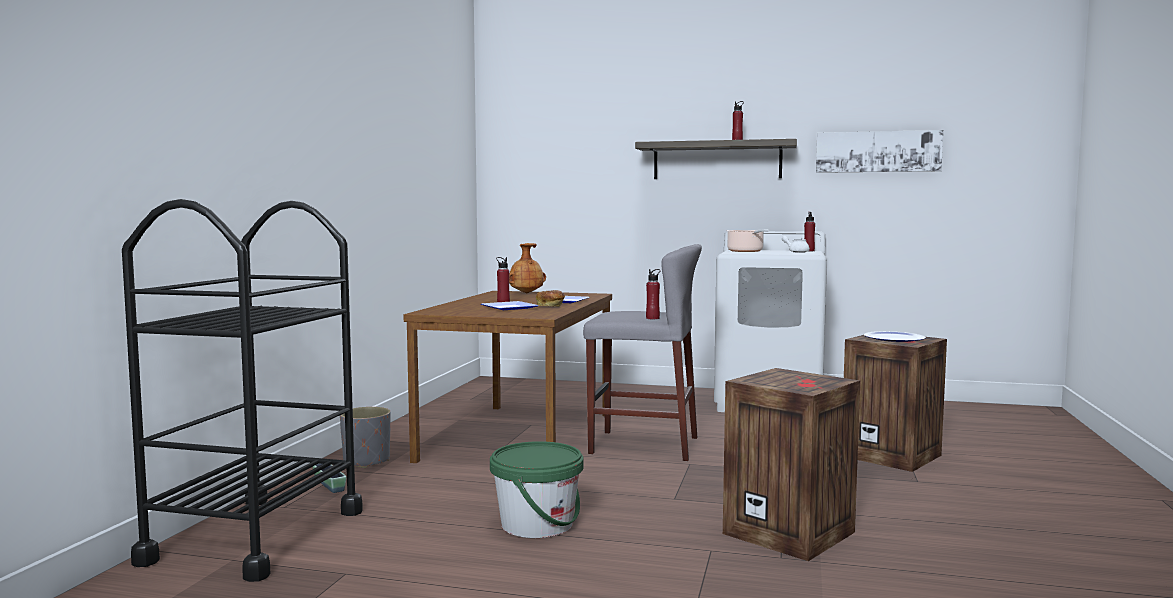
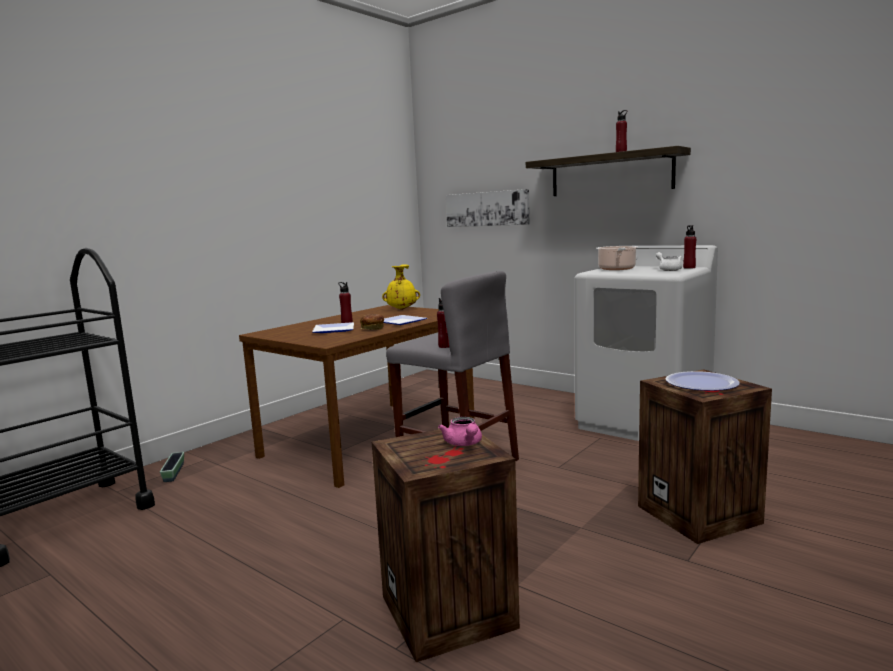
camera: 25 degrees right, 5 degrees up
grey planter [340,407,391,468] -> none
green bucket [490,441,584,538] -> none
brown vase [509,243,546,293] -> yellow vase [382,264,420,310]
picture [816,130,943,173] -> picture moved to [446,189,530,227]
none -> pink teapot [438,417,482,446]

